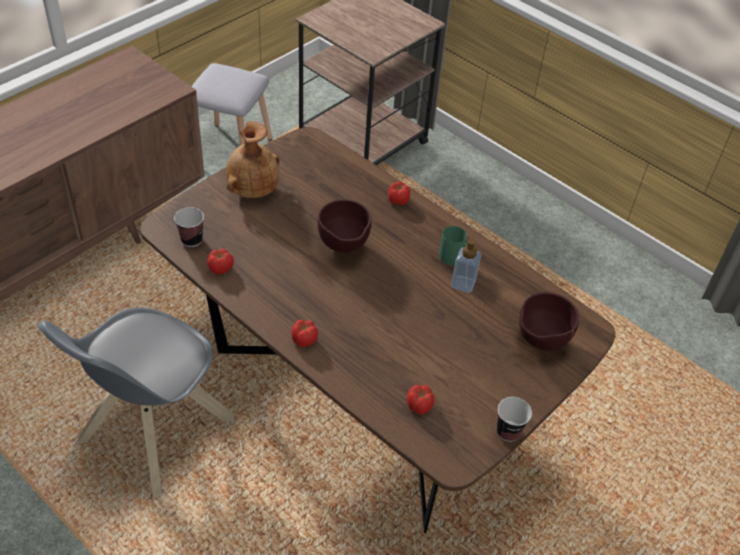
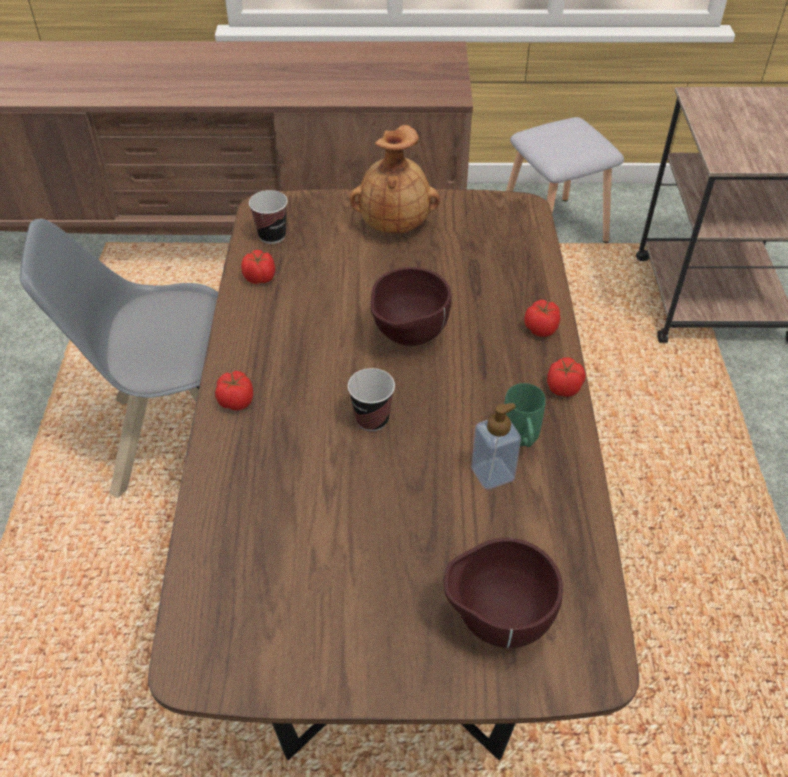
camera: 50 degrees right, 0 degrees up
tomato [407,385,434,414] -> tomato moved to [547,357,585,397]
cup [497,397,532,442] -> cup moved to [348,368,395,431]

